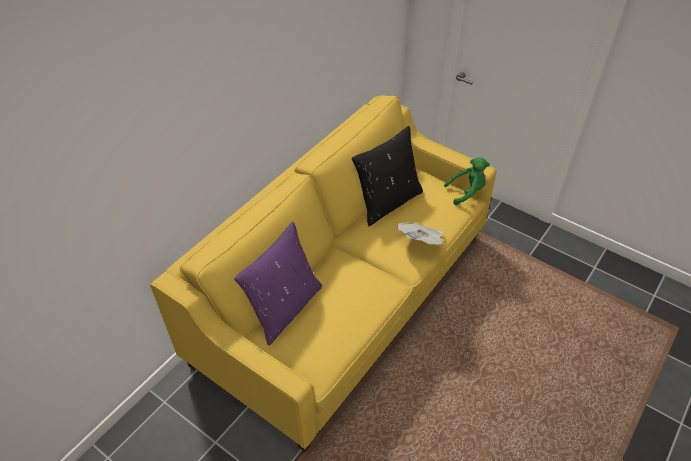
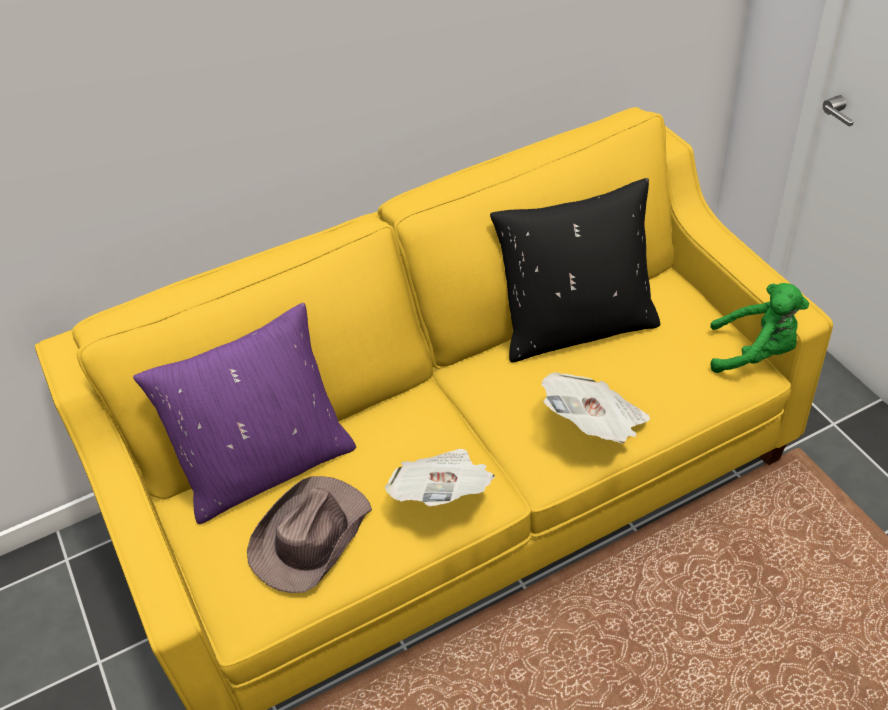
camera: 30 degrees right, 0 degrees up
none -> brown hat [247,476,372,593]
none -> newspaper [385,449,495,506]

